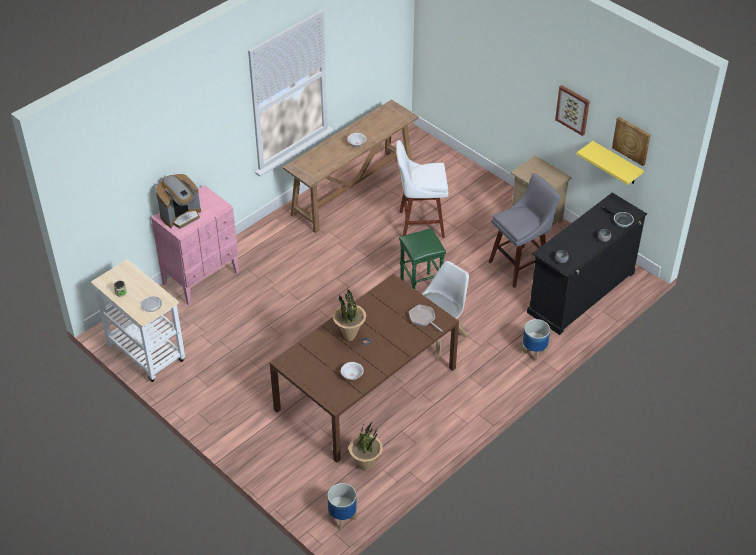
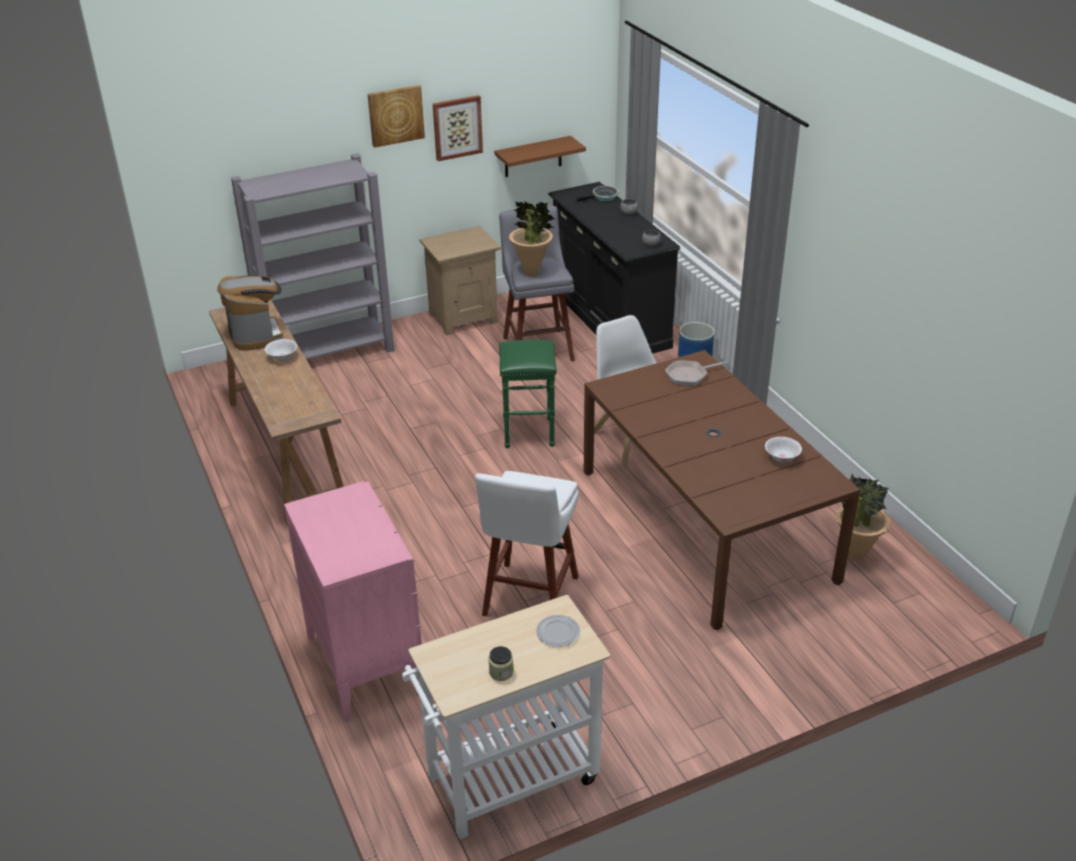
camera: 70 degrees left, 10 degrees down
coffee machine [156,174,201,229] -> coffee machine moved to [217,275,283,351]
planter [328,483,357,530] -> none
potted plant [333,290,366,341] -> potted plant moved to [509,201,555,276]
white stool [396,140,449,238] -> white stool moved to [475,471,579,616]
yellow shelf [577,141,644,185] -> brown shelf [494,136,586,177]
picture [612,117,651,166] -> picture moved to [368,85,425,148]
none -> grey bookcase [231,153,394,360]

